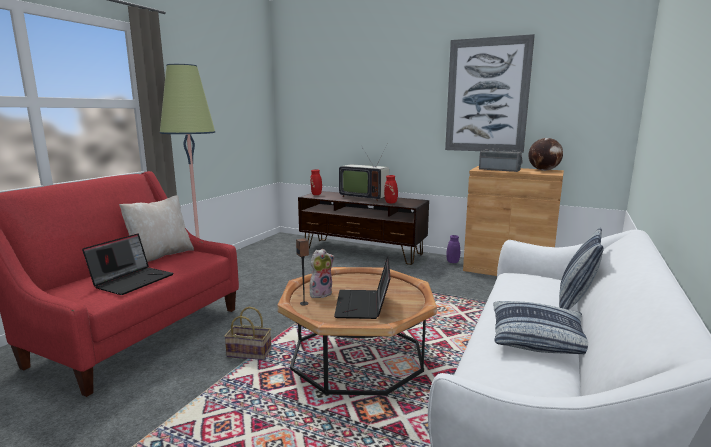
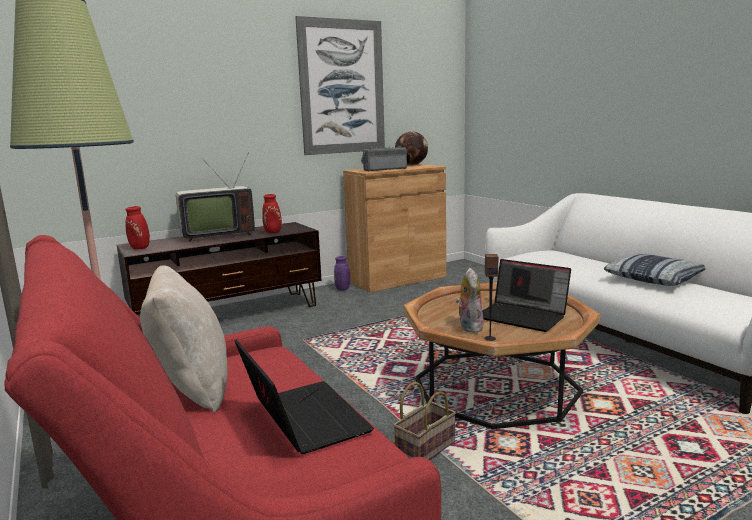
camera: 55 degrees left, 0 degrees up
pillow [559,228,604,310] -> none

